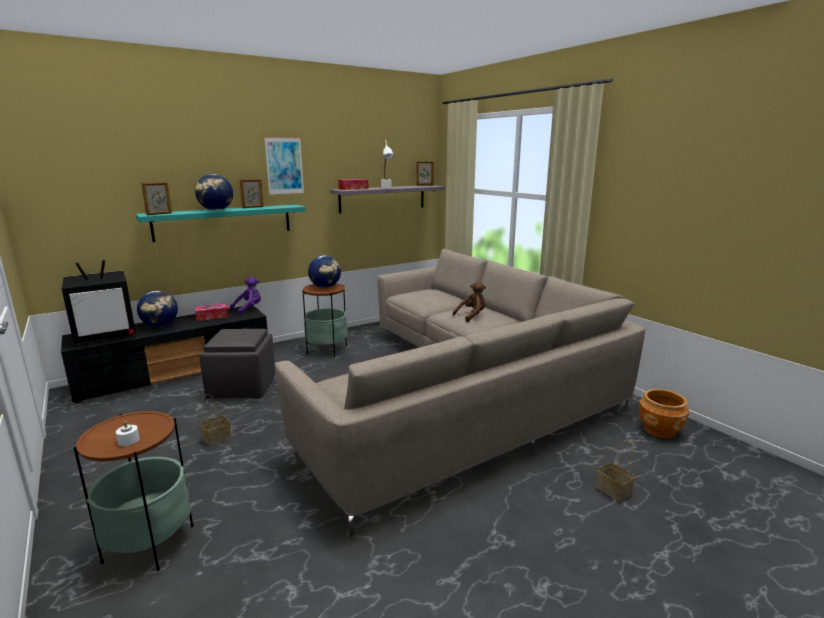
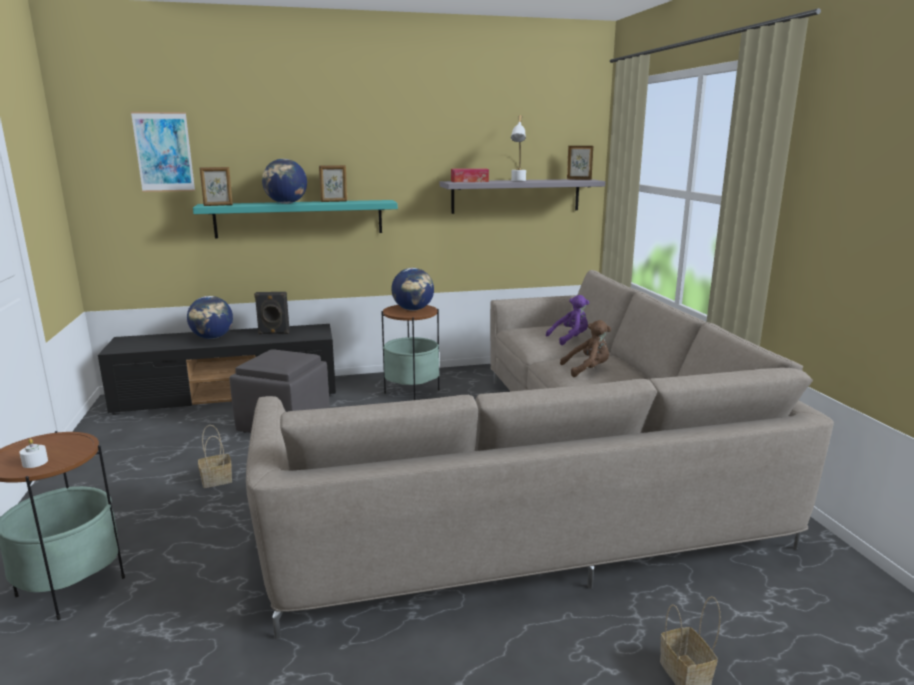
camera: 20 degrees right, 0 degrees up
television [62,260,136,344] -> none
tissue box [195,303,229,321] -> black speaker [254,292,290,334]
purple plush toy [230,277,261,314] -> purple plush toy moved to [546,295,589,345]
picture [264,137,304,195] -> picture moved to [131,112,195,192]
brown planter [639,389,689,438] -> none

